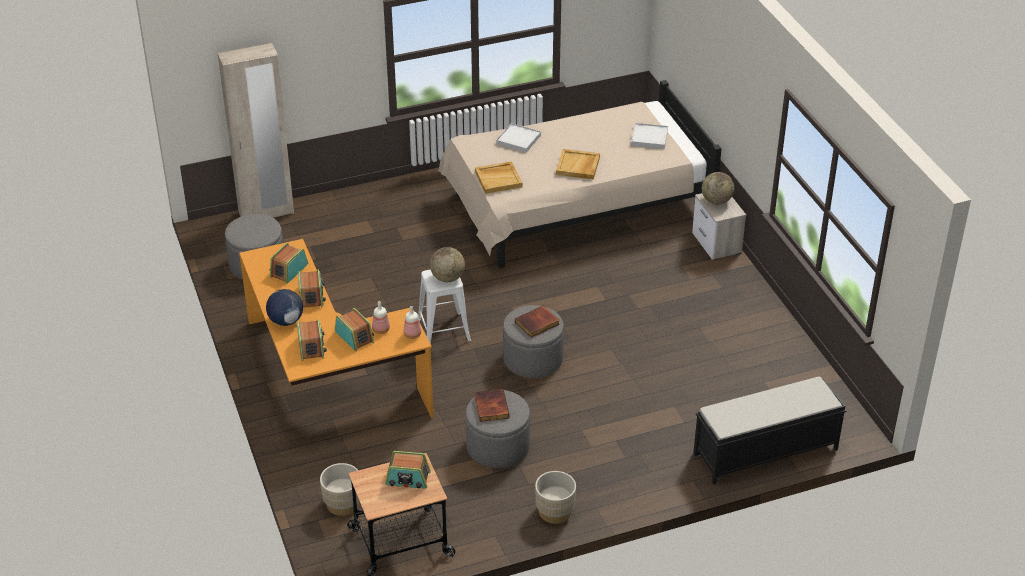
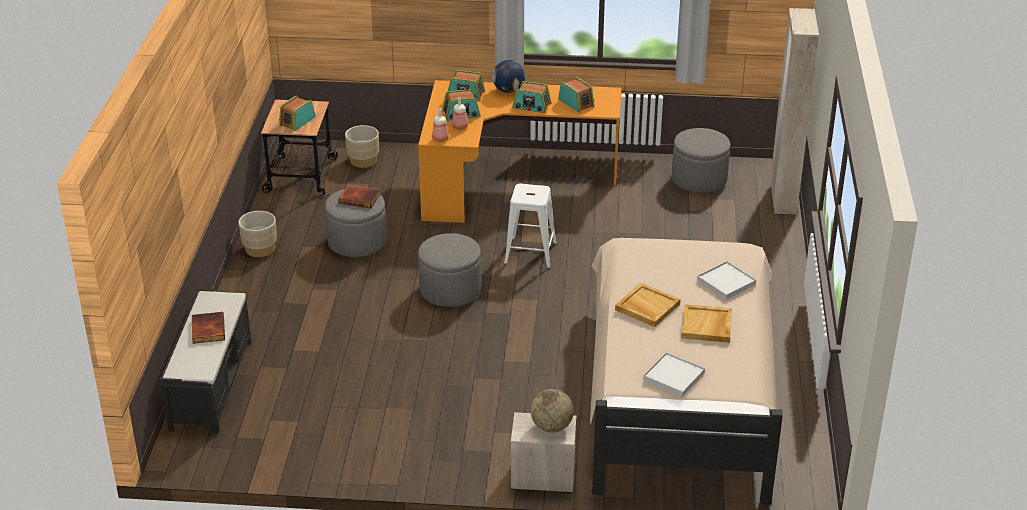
camera: 115 degrees right, 5 degrees down
globe [430,247,465,282] -> none
beige tray [475,161,522,194] -> beige tray moved to [681,304,732,343]
book [515,305,560,338] -> book moved to [192,312,225,344]

